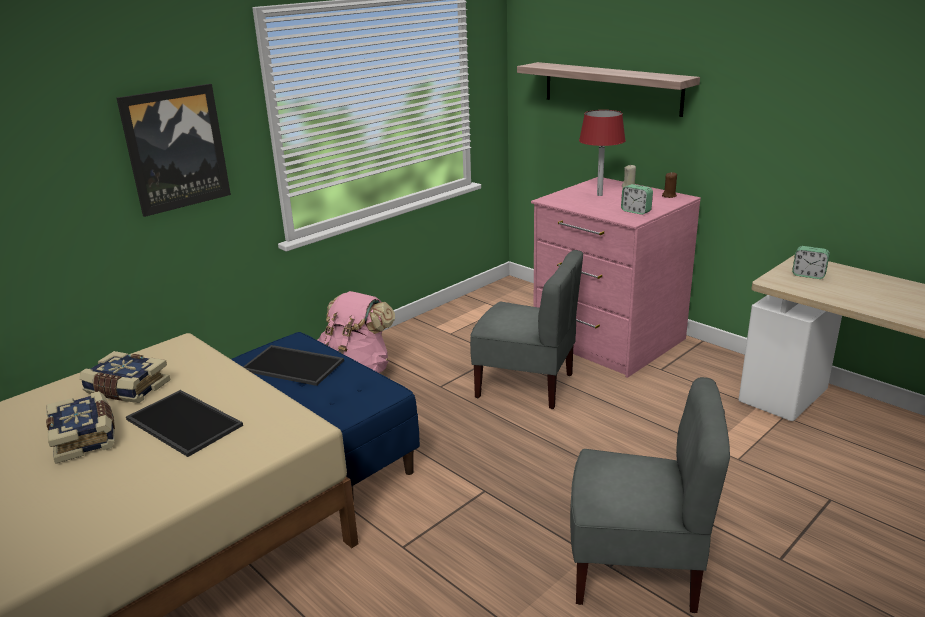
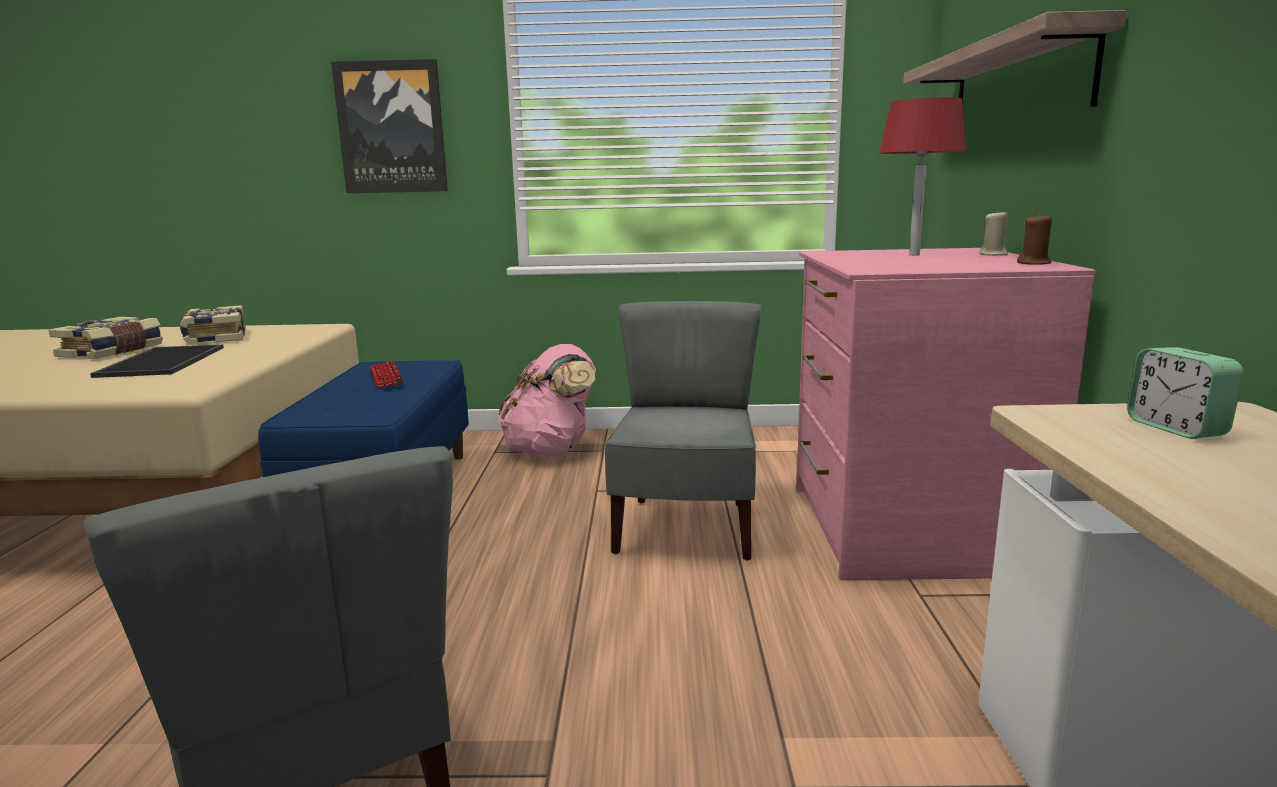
camera: 45 degrees right, 10 degrees down
tray [243,345,344,386] -> keyboard [369,361,404,388]
grey chair [470,250,583,409] -> grey chair turned 150 degrees counterclockwise [605,301,761,561]
alarm clock [621,184,653,215] -> none

